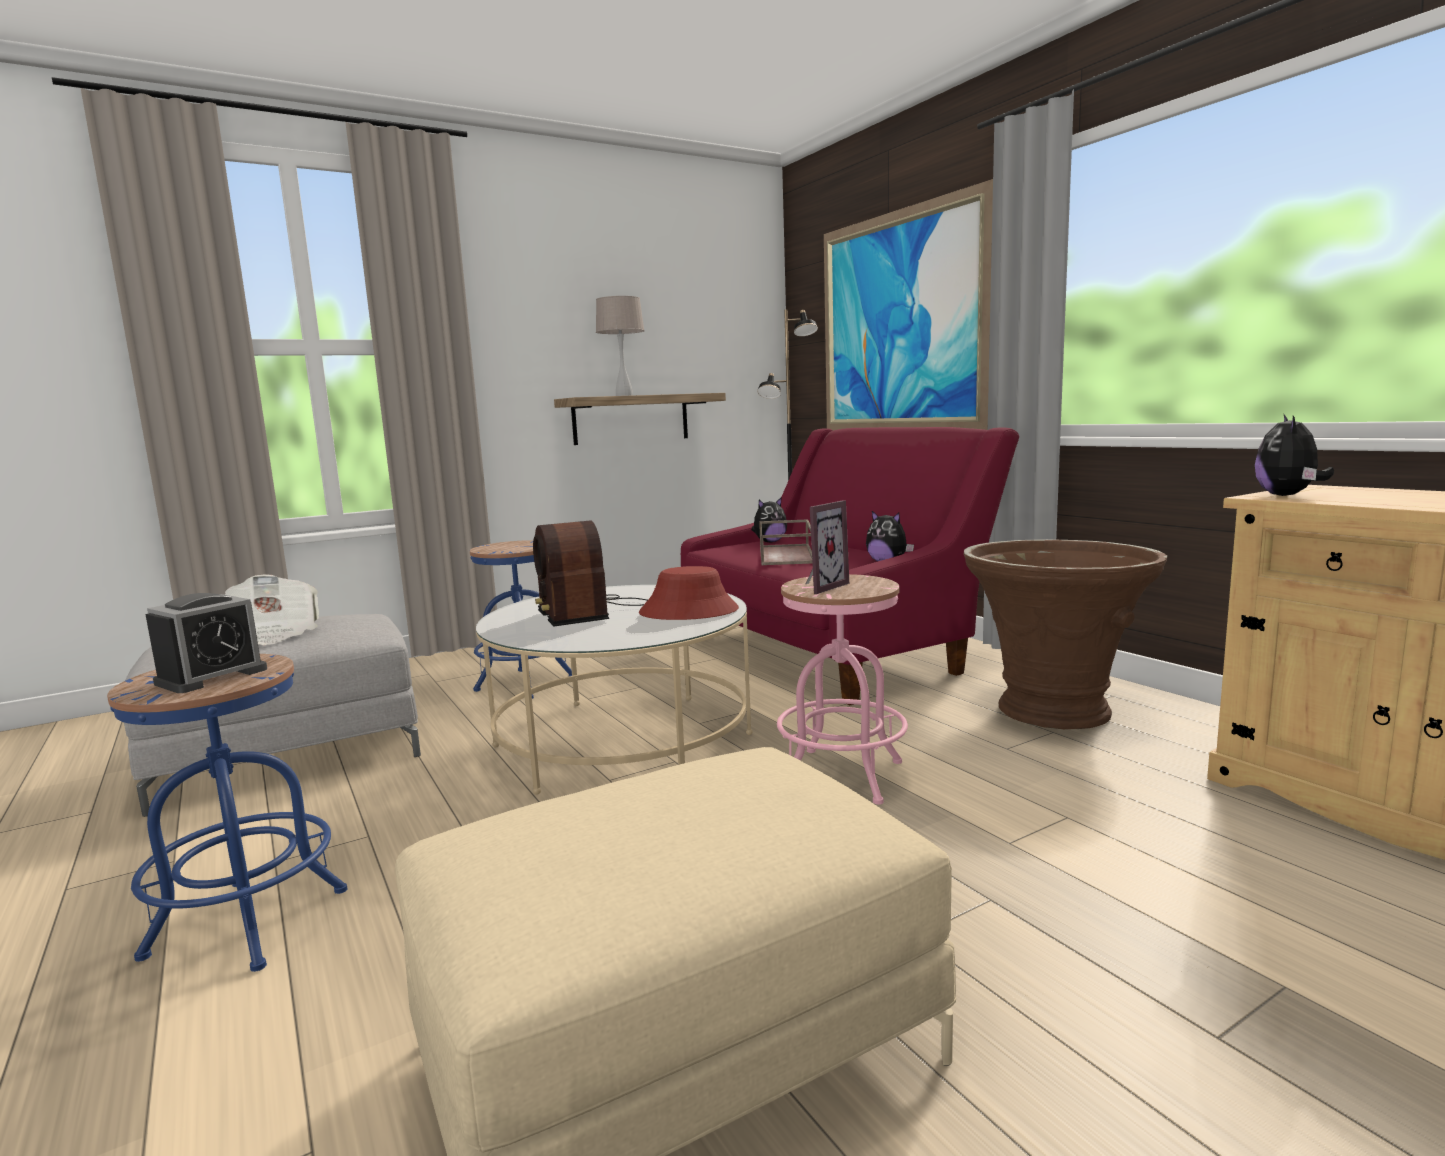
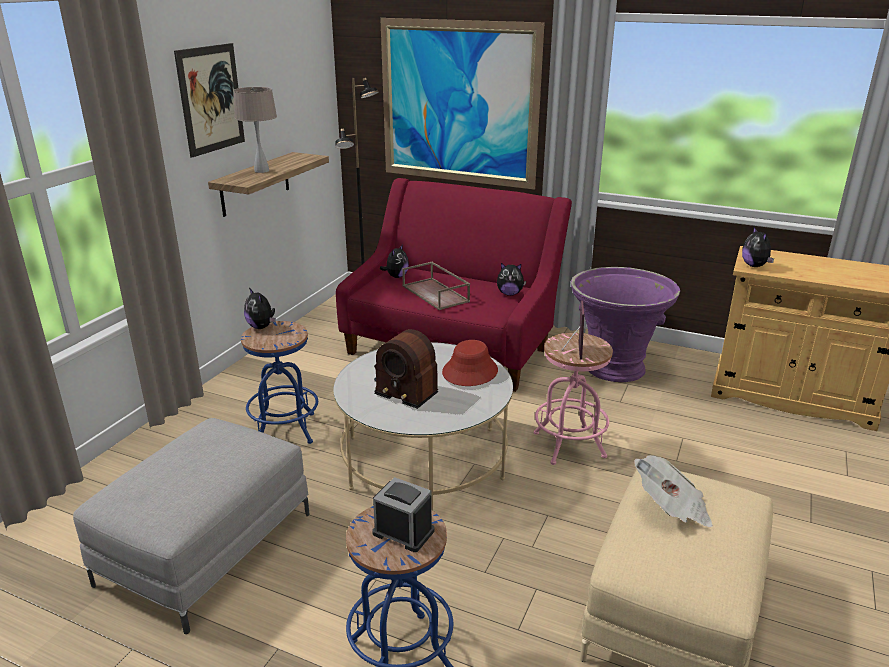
camera: 35 degrees left, 15 degrees up
alarm clock [145,593,267,693] -> alarm clock turned 60 degrees counterclockwise [372,477,435,552]
newspaper [225,575,319,645] -> newspaper moved to [634,455,713,527]
brown planter [964,539,1167,729] -> purple planter [571,267,680,382]
none -> picture [174,43,245,158]
none -> plush toy [244,288,276,329]

